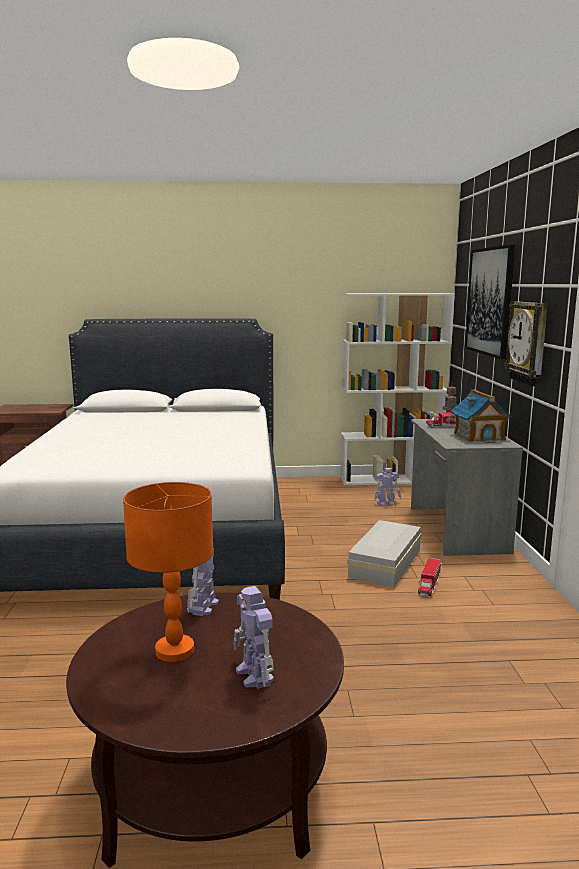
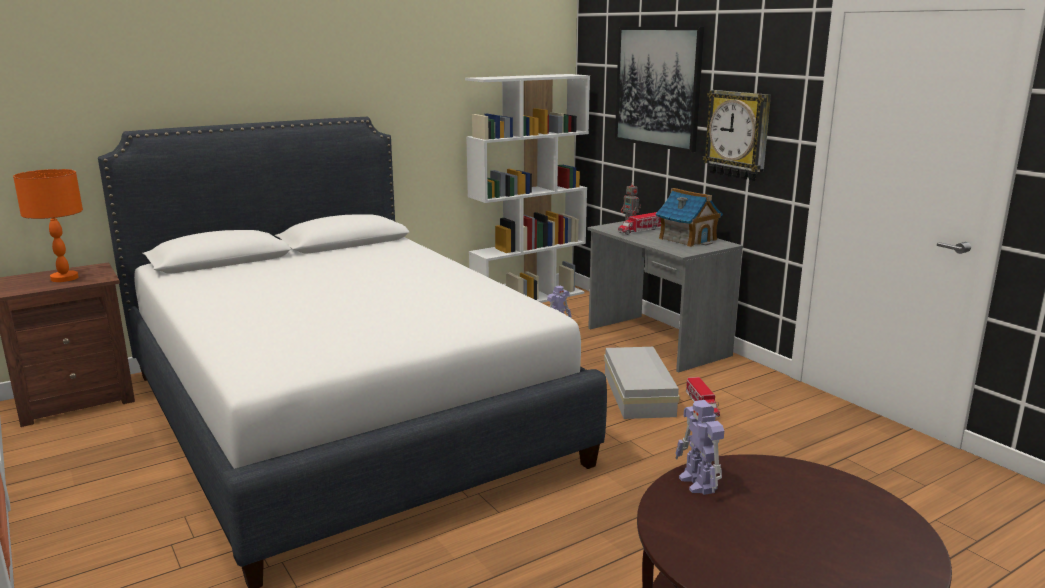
camera: 30 degrees left, 5 degrees up
orange table lamp [123,482,214,662] -> orange table lamp moved to [13,169,83,282]
toy robot [234,586,274,689] -> none

